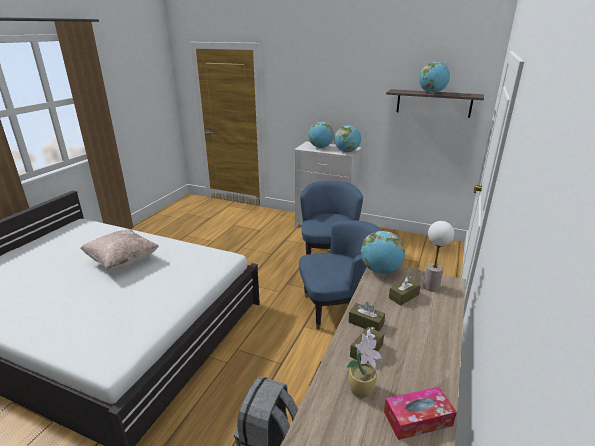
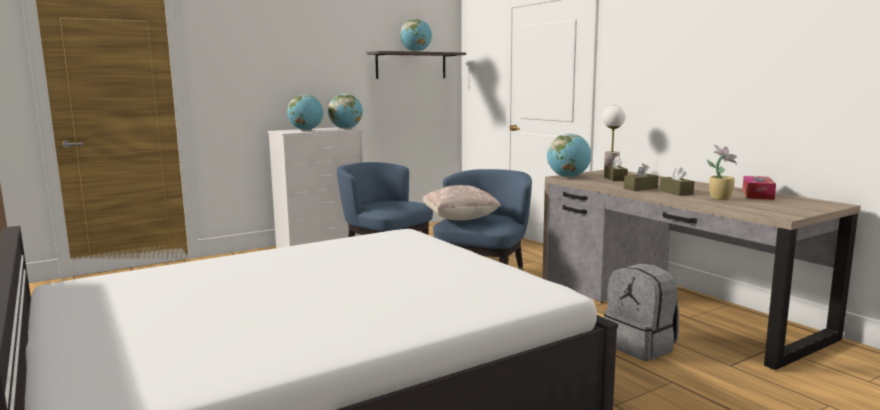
camera: 55 degrees left, 15 degrees down
beige pillow [80,229,159,270] -> beige pillow moved to [423,185,501,220]

